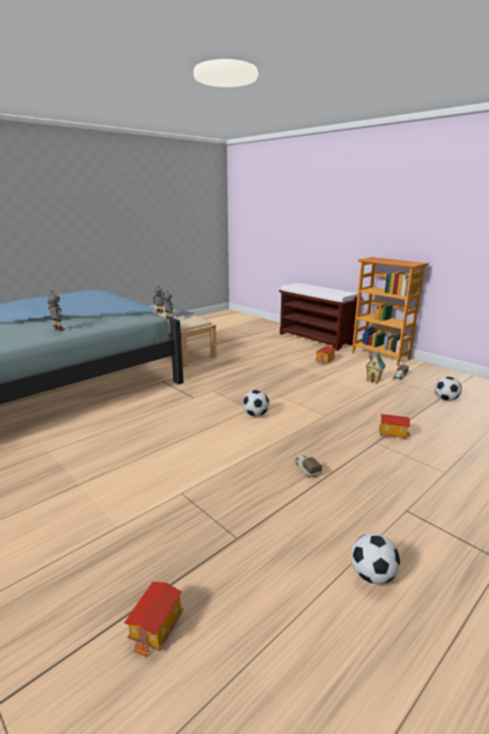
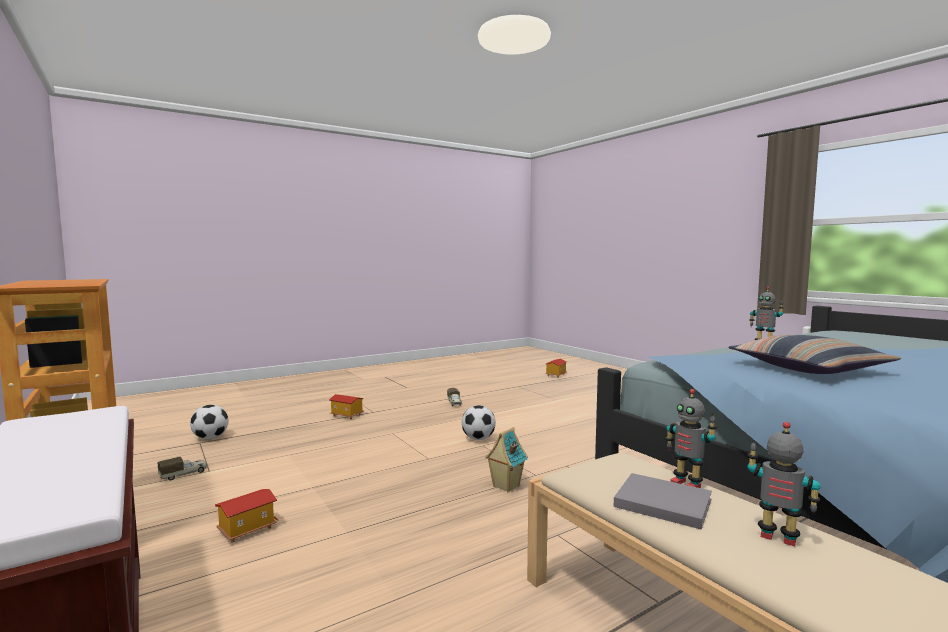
camera: 170 degrees left, 15 degrees down
football [351,533,400,584] -> none
toy house [365,351,386,383] -> toy house moved to [485,427,528,492]
none -> pillow [728,335,901,374]

